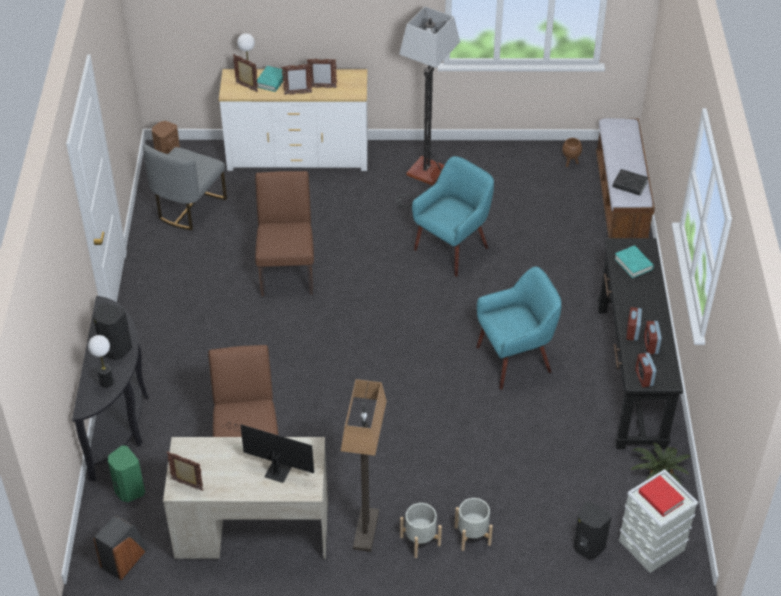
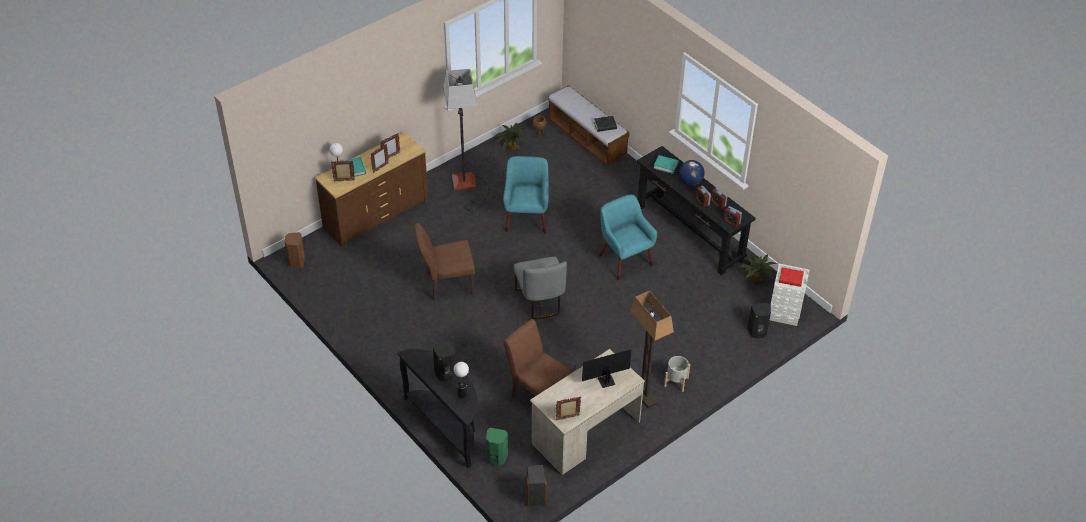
camera: 40 degrees left, 0 degrees up
grey chair [143,144,227,230] -> grey chair moved to [514,257,567,319]
white dresser [219,69,368,171] -> brown dresser [315,132,428,247]
brown chair [255,171,314,296] -> brown chair turned 60 degrees counterclockwise [414,223,475,300]
grey planter [455,498,493,551] -> none
turquoise armchair [476,266,561,390] -> turquoise armchair turned 60 degrees counterclockwise [599,195,657,280]
none -> potted plant [494,123,528,153]
none -> globe [679,160,705,185]

